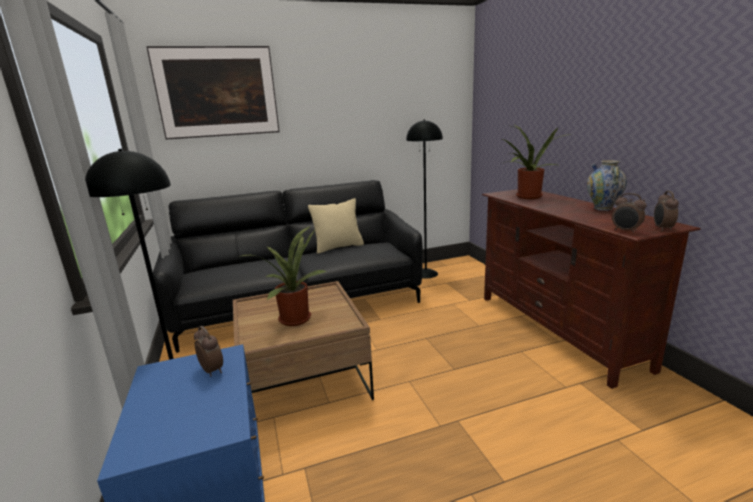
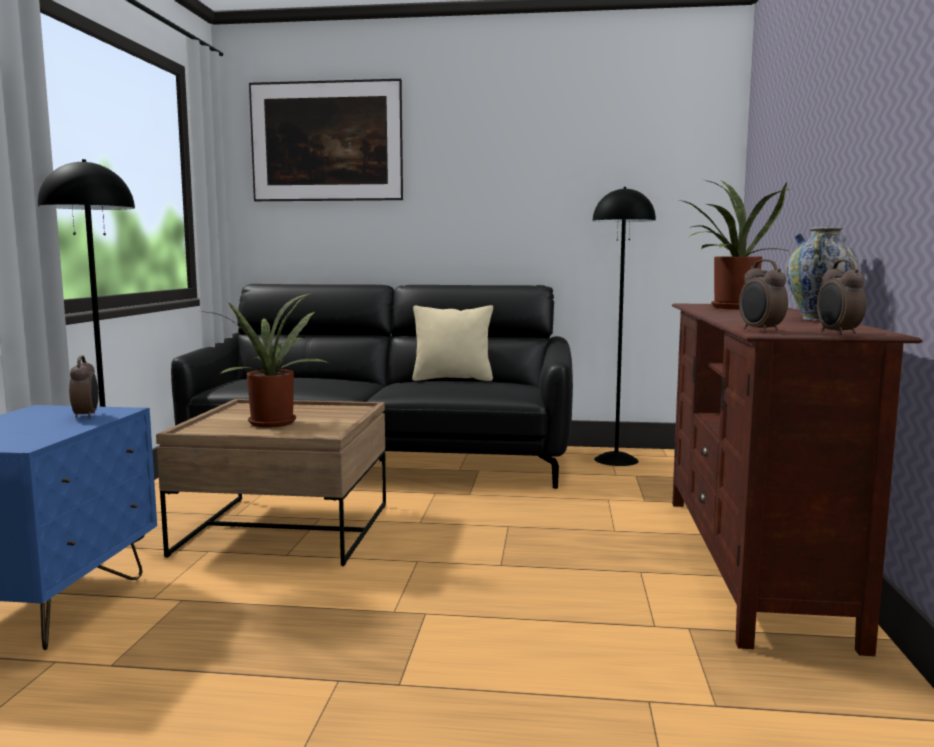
camera: 25 degrees right, 10 degrees down
alarm clock [654,191,679,231] -> alarm clock turned 45 degrees counterclockwise [817,260,866,335]

